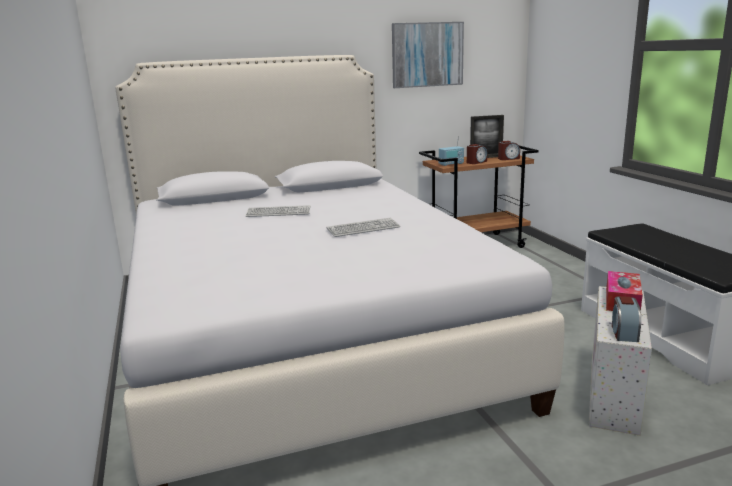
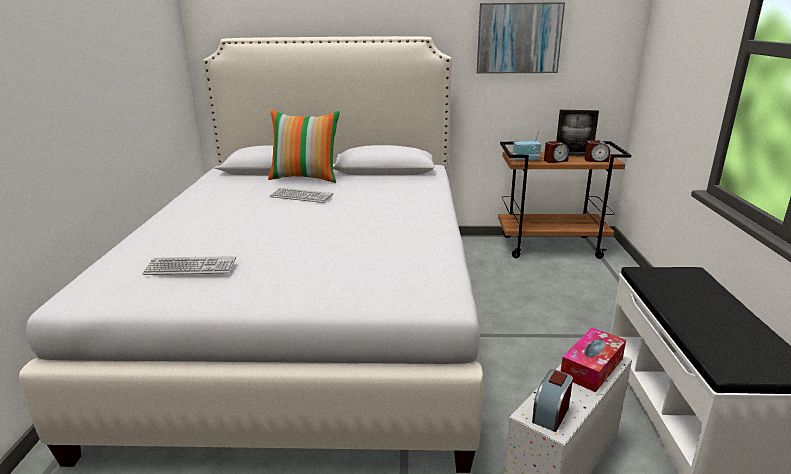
camera: 20 degrees right, 5 degrees up
keyboard [327,218,400,237] -> keyboard moved to [142,256,236,275]
none -> pillow [268,110,340,183]

